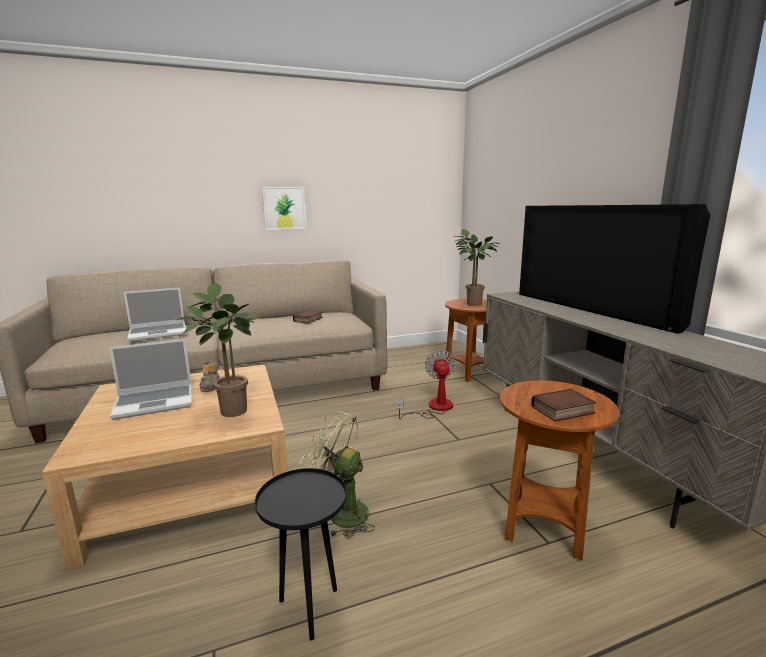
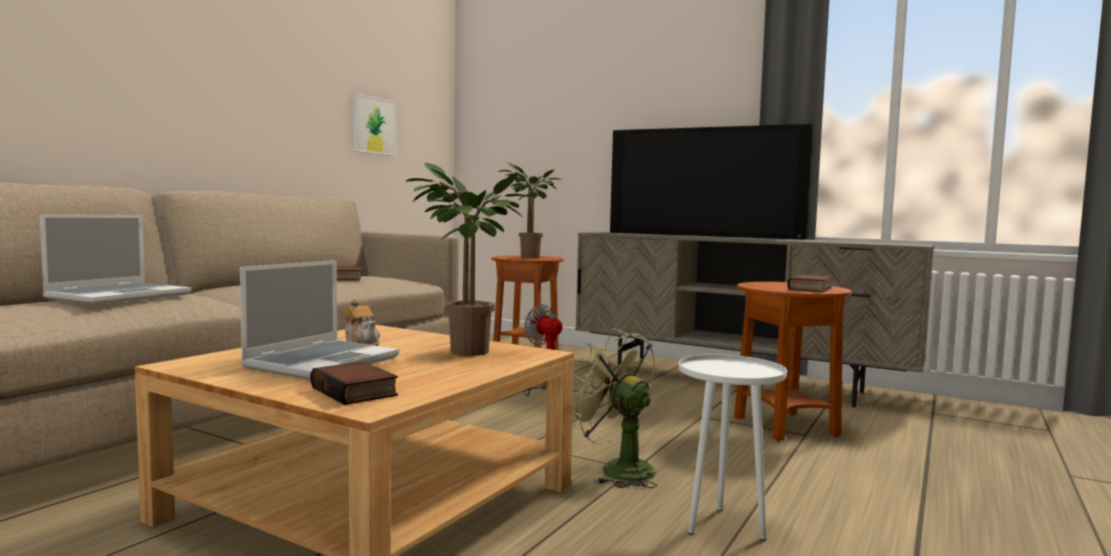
camera: 40 degrees left, 10 degrees down
black side table [255,468,347,641] -> white side table [679,354,787,541]
picture [262,187,306,230] -> picture moved to [353,93,396,156]
green fan [300,411,375,539] -> green fan turned 60 degrees clockwise [573,328,657,488]
none -> book [310,362,398,405]

